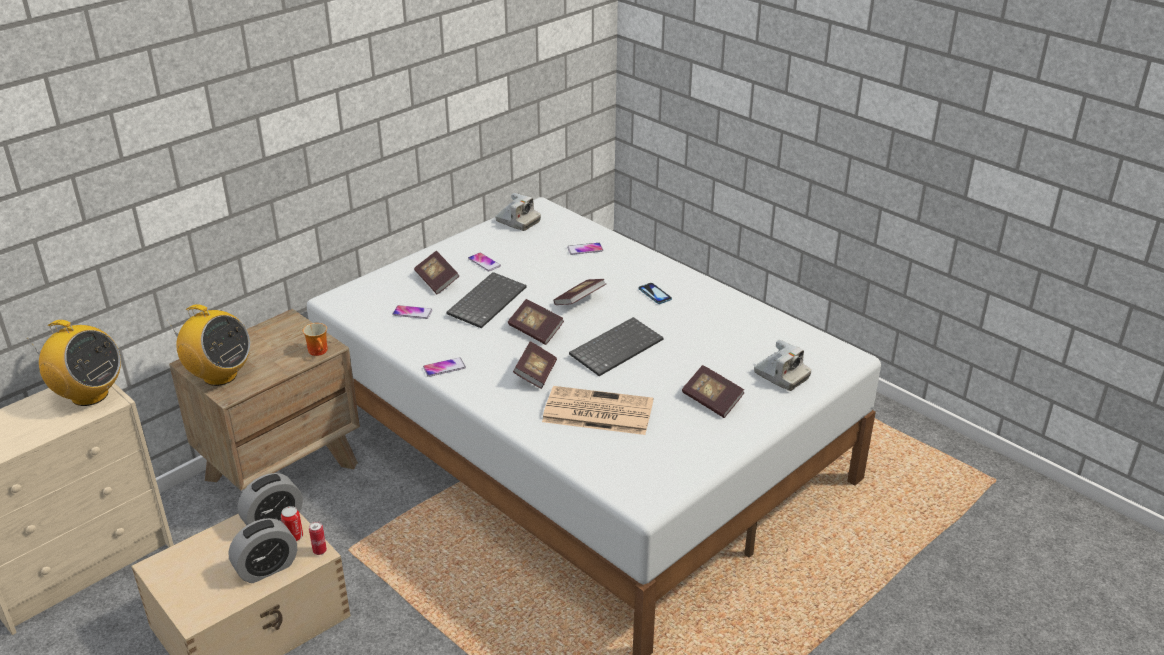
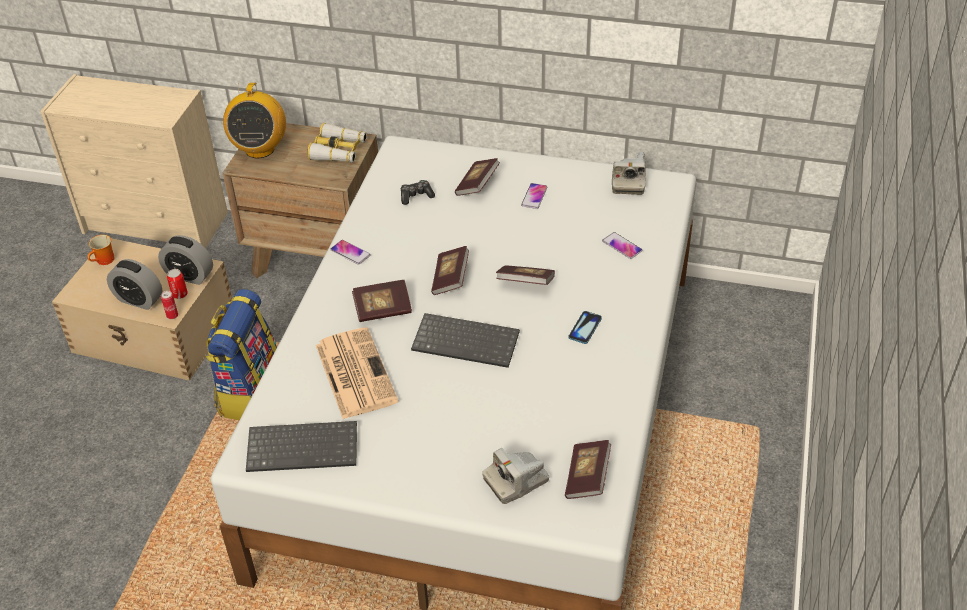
camera: 60 degrees right, 10 degrees up
radio [29,320,121,406] -> none
mug [303,323,327,356] -> mug moved to [87,235,115,265]
phone [392,305,432,319] -> game controller [401,180,435,205]
keyboard [446,272,527,328] -> keyboard moved to [246,421,357,472]
book [682,365,745,418] -> book moved to [565,440,611,499]
camera [754,339,811,391] -> camera turned 45 degrees clockwise [482,448,549,504]
none -> backpack [205,289,277,420]
none -> binoculars [307,123,367,163]

